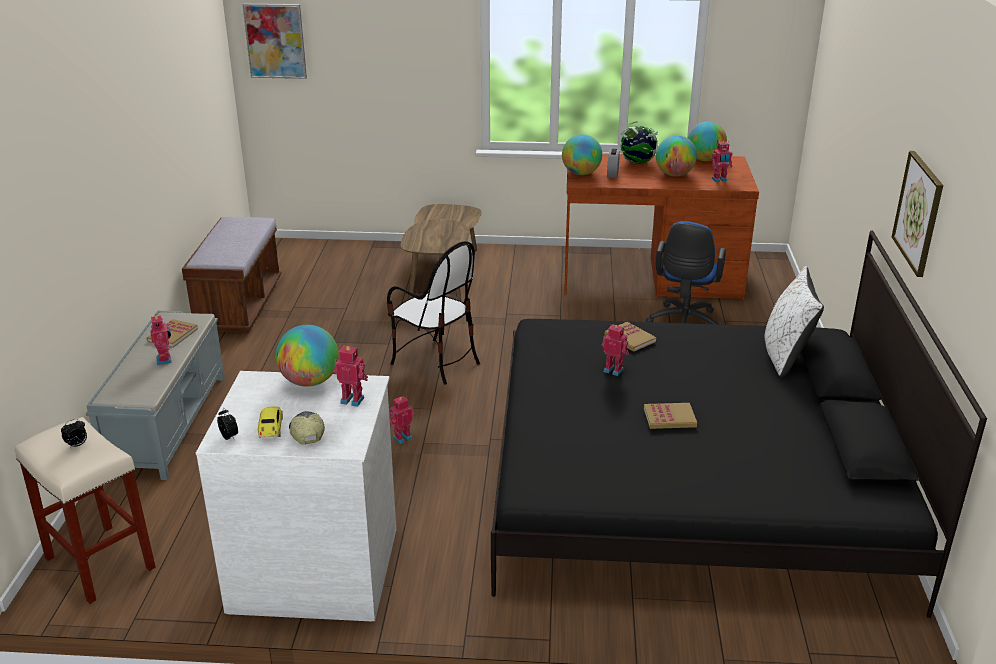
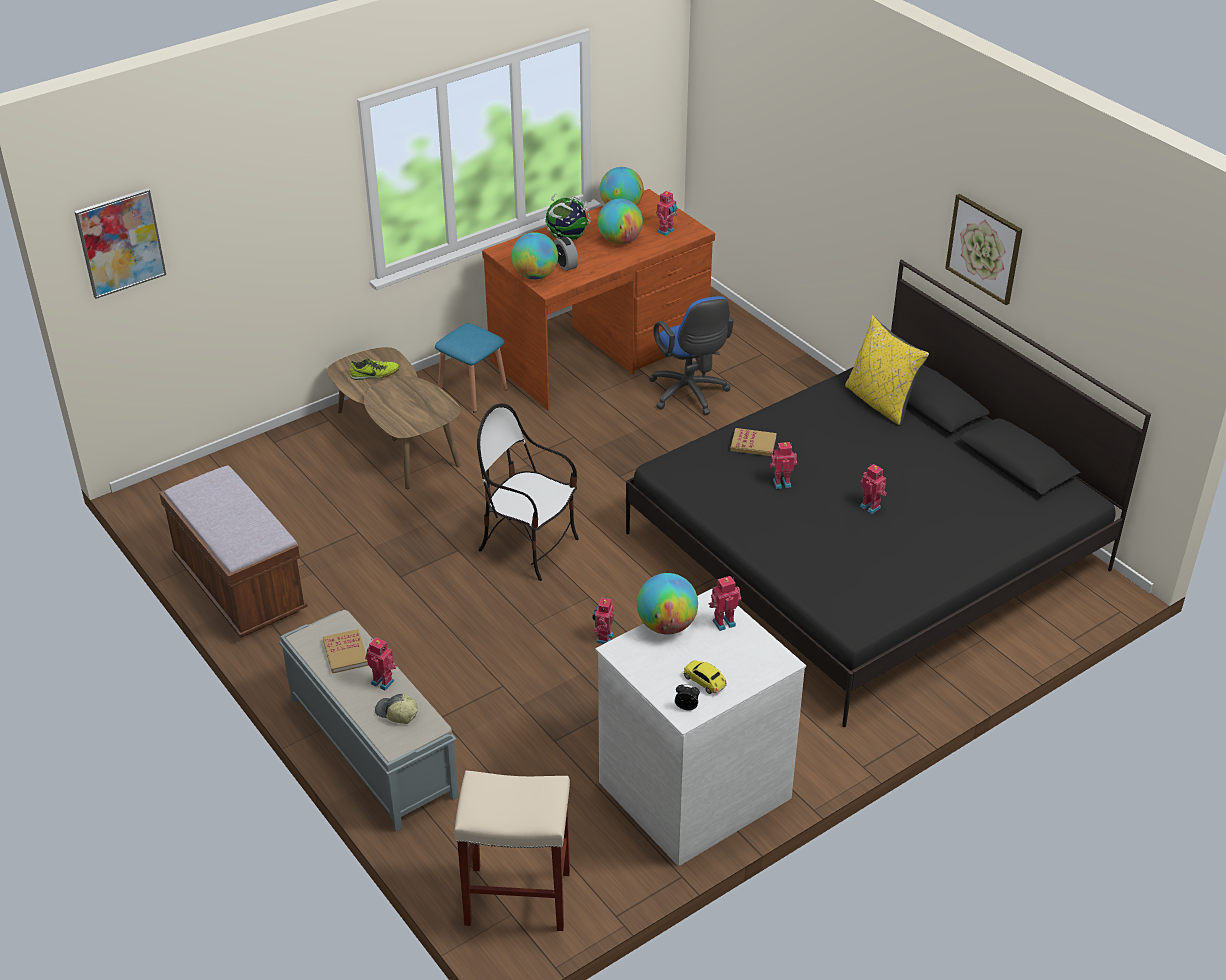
camera: 40 degrees left, 10 degrees up
alarm clock [61,419,87,448] -> none
cap [289,411,325,445] -> cap moved to [375,694,418,724]
chair [387,241,480,385] -> chair turned 150 degrees counterclockwise [477,403,579,581]
book [644,403,697,429] -> toy robot [860,464,887,514]
white pillow [765,266,824,377] -> yellow pillow [845,315,929,426]
none -> shoe [350,359,399,380]
none -> blue stool [435,323,508,413]

